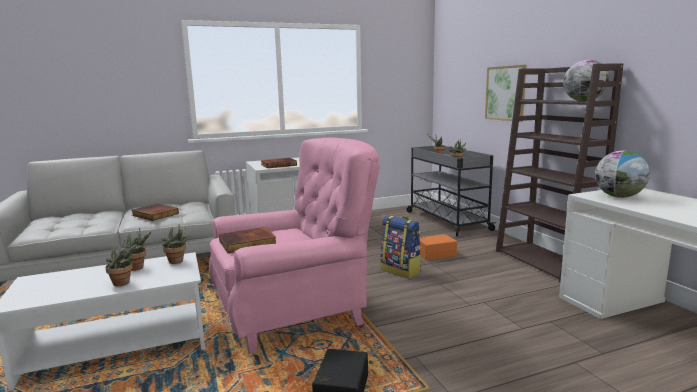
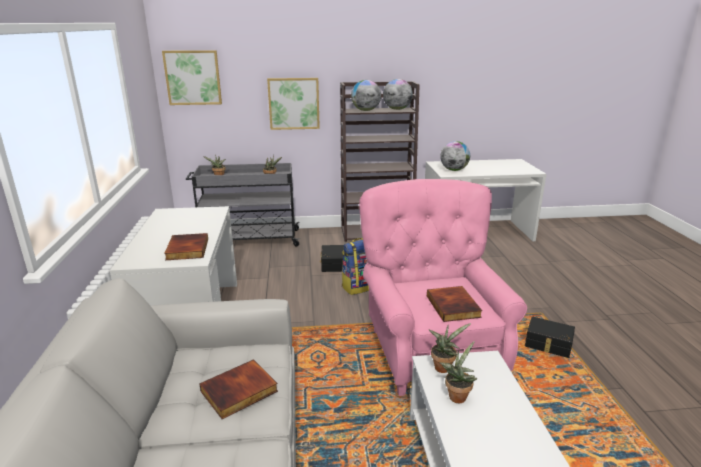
camera: 75 degrees left, 10 degrees up
potted plant [105,240,137,286] -> none
orange storage box [420,234,457,260] -> black storage box [320,245,344,272]
none -> picture [162,50,222,105]
none -> globe [351,80,381,111]

